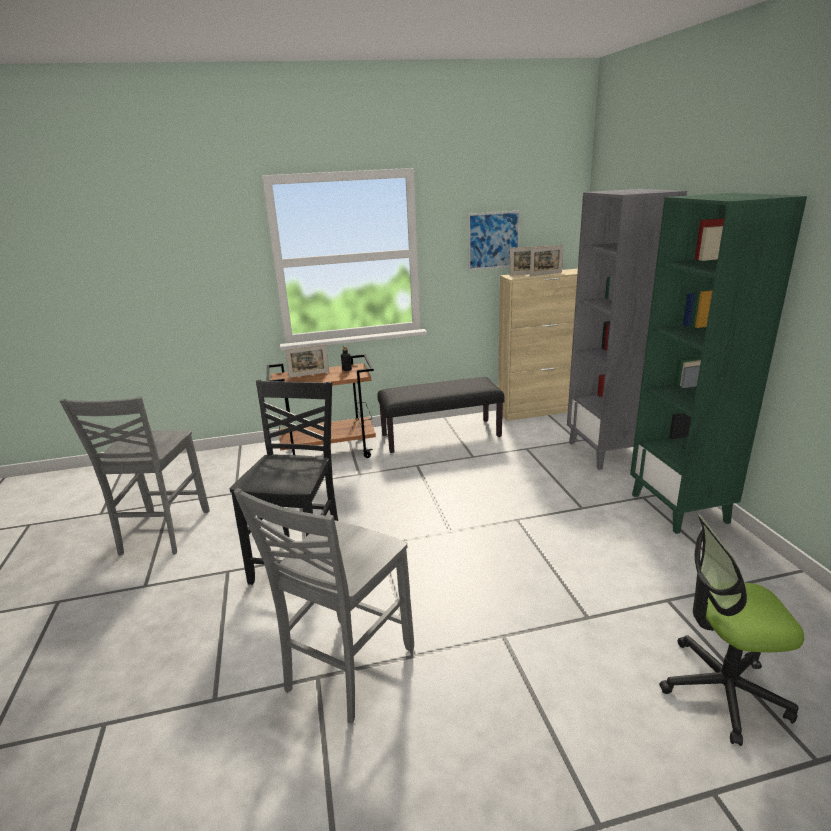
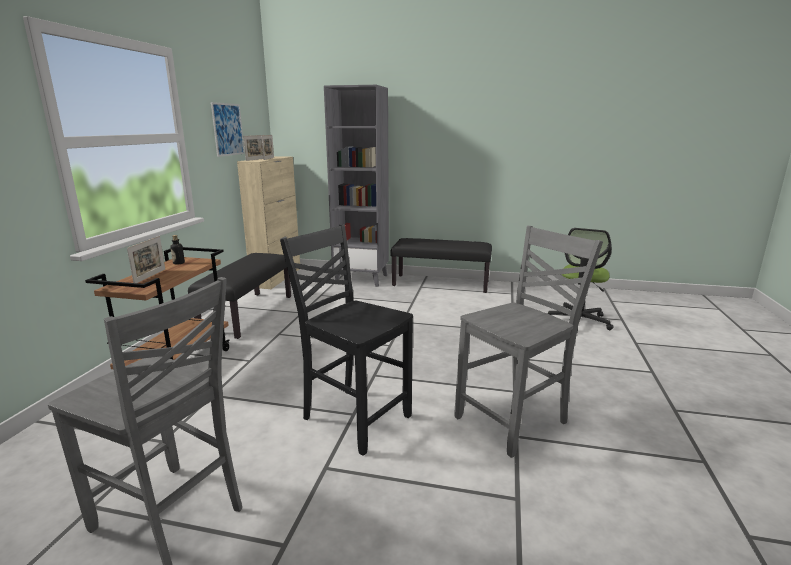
camera: 65 degrees left, 5 degrees down
grey chair [234,488,414,724] -> grey chair turned 90 degrees counterclockwise [454,226,603,458]
green bookcase [630,193,807,534] -> black bench [390,238,492,293]

